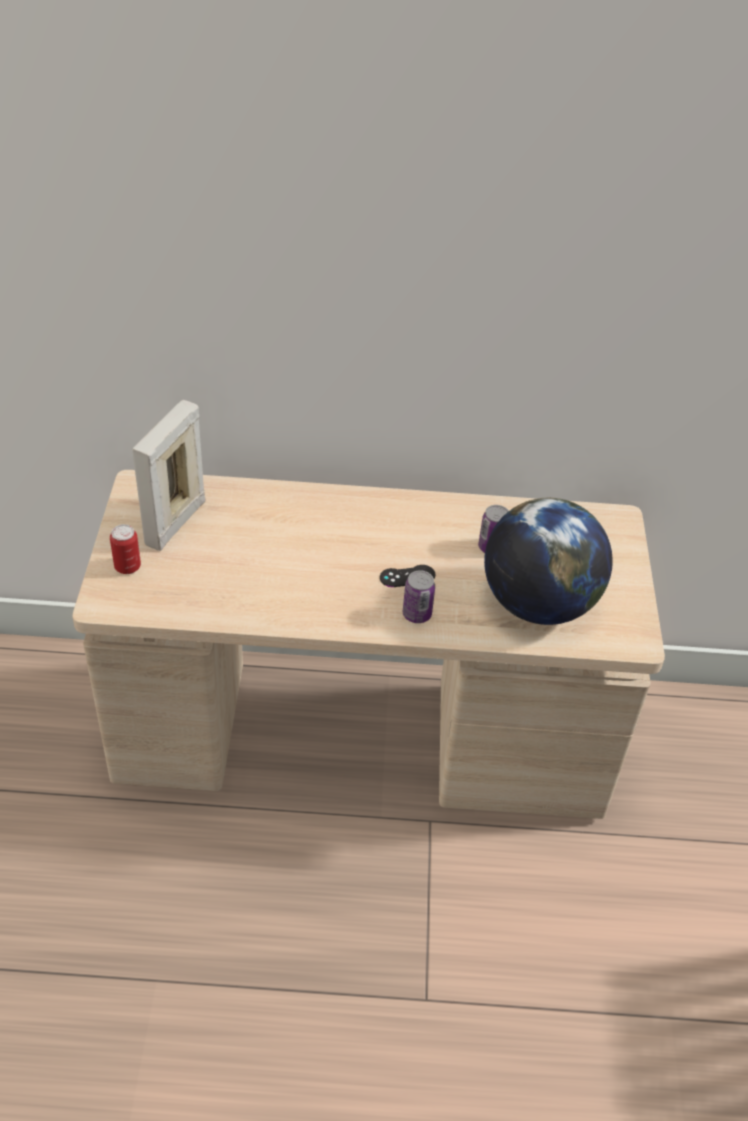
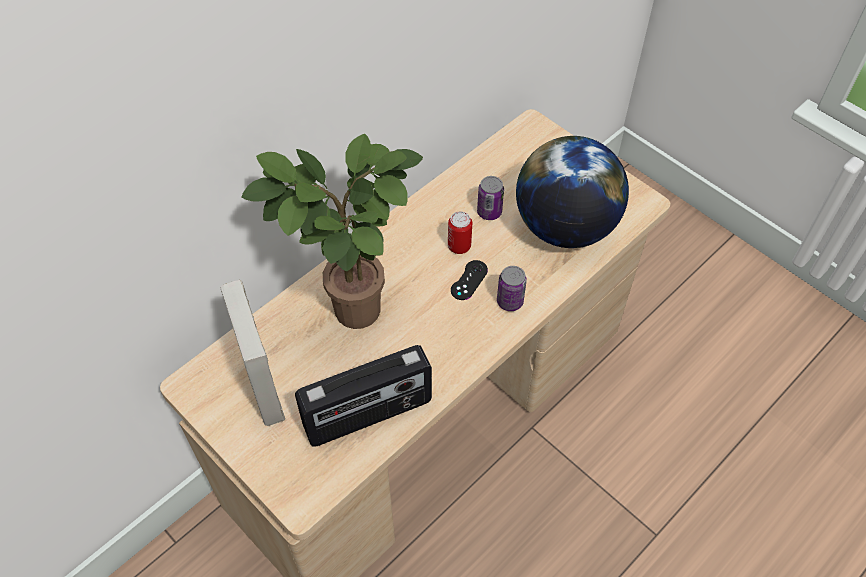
camera: 45 degrees left, 10 degrees up
can [110,524,141,574] -> can moved to [448,211,472,254]
none -> potted plant [242,134,423,329]
none -> radio [295,345,432,447]

